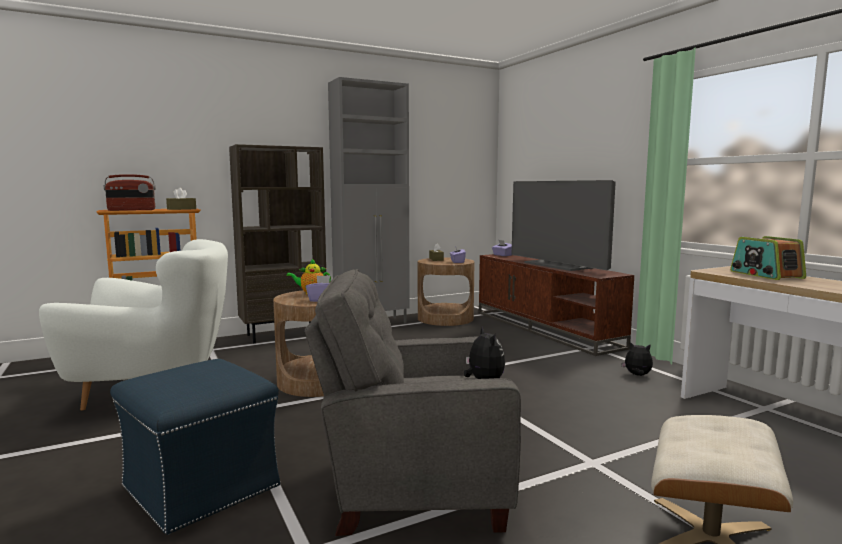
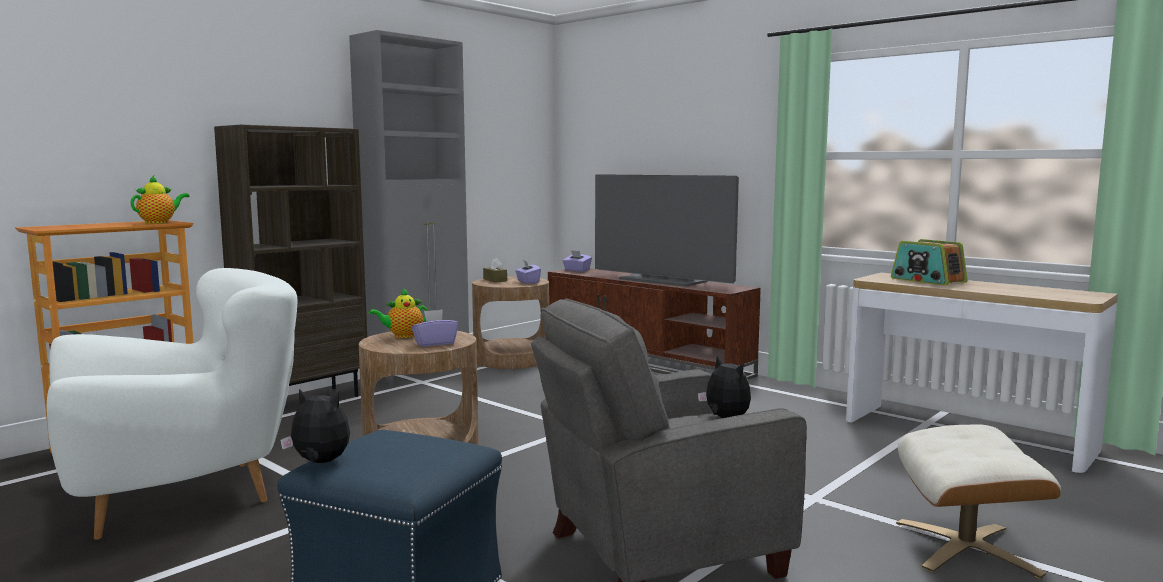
camera: 20 degrees left, 0 degrees up
radio [104,174,156,211] -> none
brown tissue box [166,188,196,210] -> teapot [131,176,189,224]
plush toy [621,342,653,376] -> plush toy moved to [280,389,350,463]

